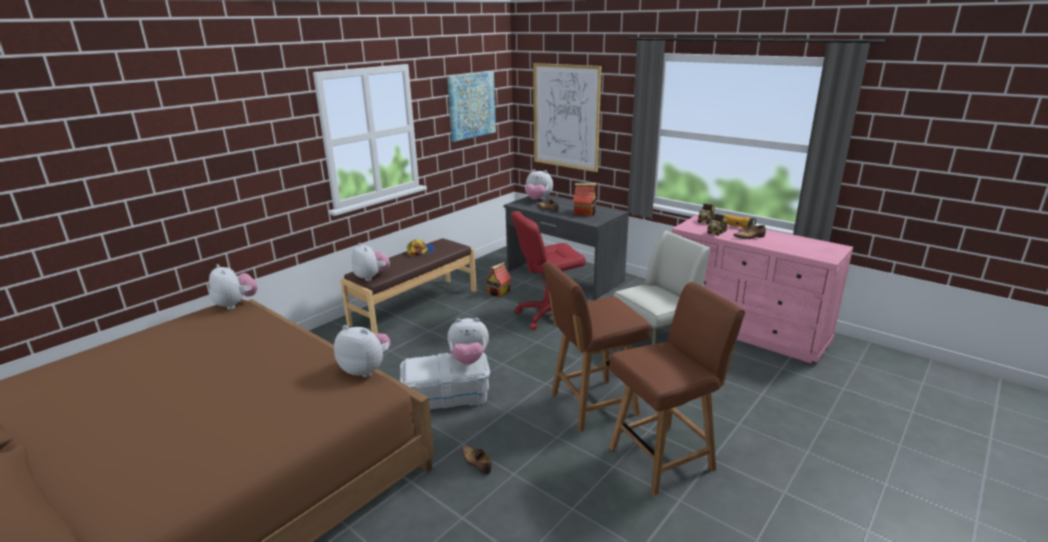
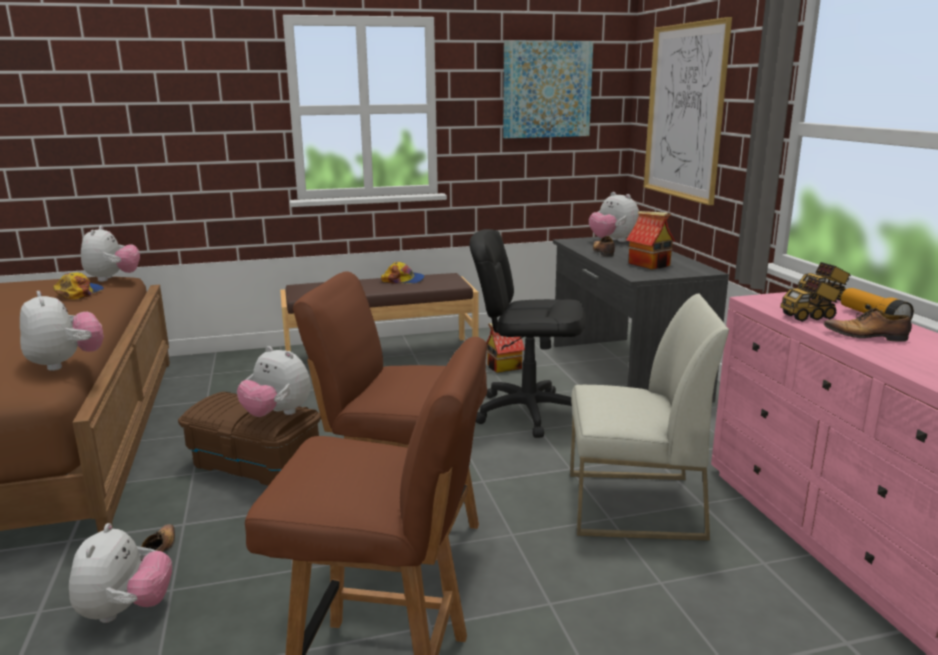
camera: 35 degrees right, 5 degrees down
plush toy [352,243,390,281] -> plush toy moved to [69,523,172,623]
white storage box [400,352,490,409] -> brown storage box [178,392,321,486]
red office chair [511,211,586,330] -> black office chair [470,229,586,438]
none -> cap [53,272,104,299]

